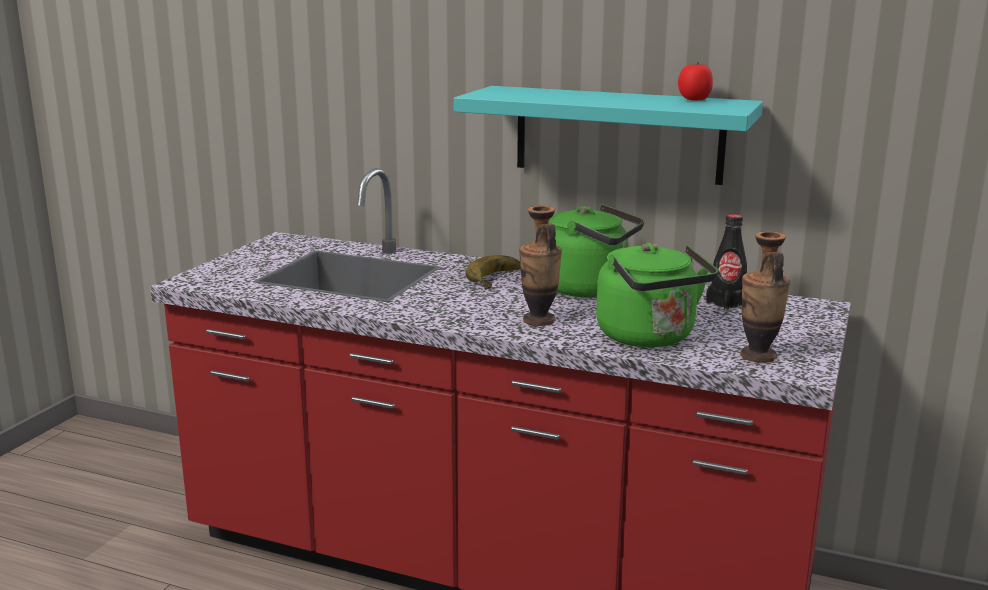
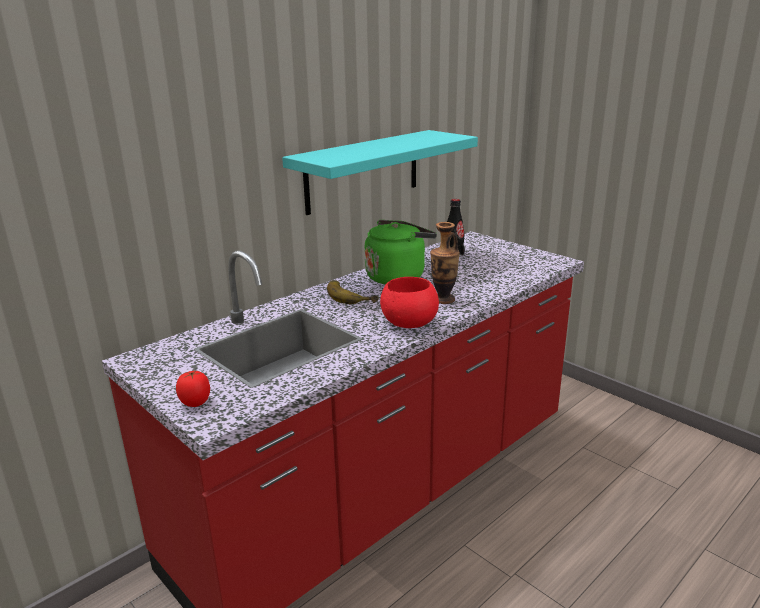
camera: 65 degrees left, 5 degrees up
green kettle [596,243,718,347] -> none
tomato [678,63,713,101] -> tomato moved to [176,371,210,407]
vase [740,231,790,363] -> none
none -> red bowl [380,277,439,328]

